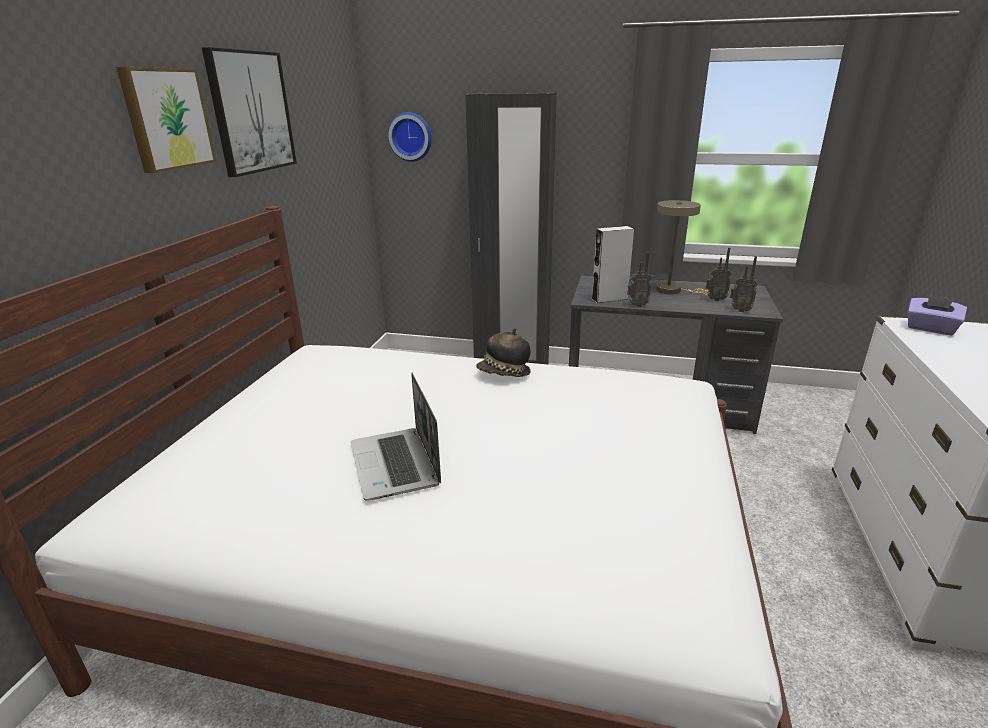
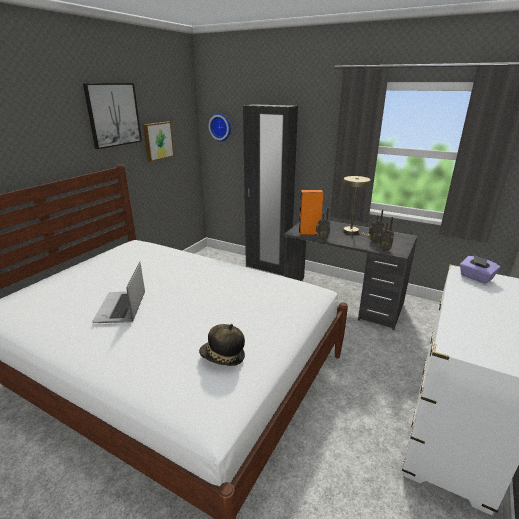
camera: 15 degrees right, 0 degrees up
picture [116,67,216,173] -> picture moved to [143,122,174,162]
hat [476,328,531,377] -> hat moved to [199,324,245,366]
grey speaker [592,226,634,303] -> orange speaker [299,190,323,235]

